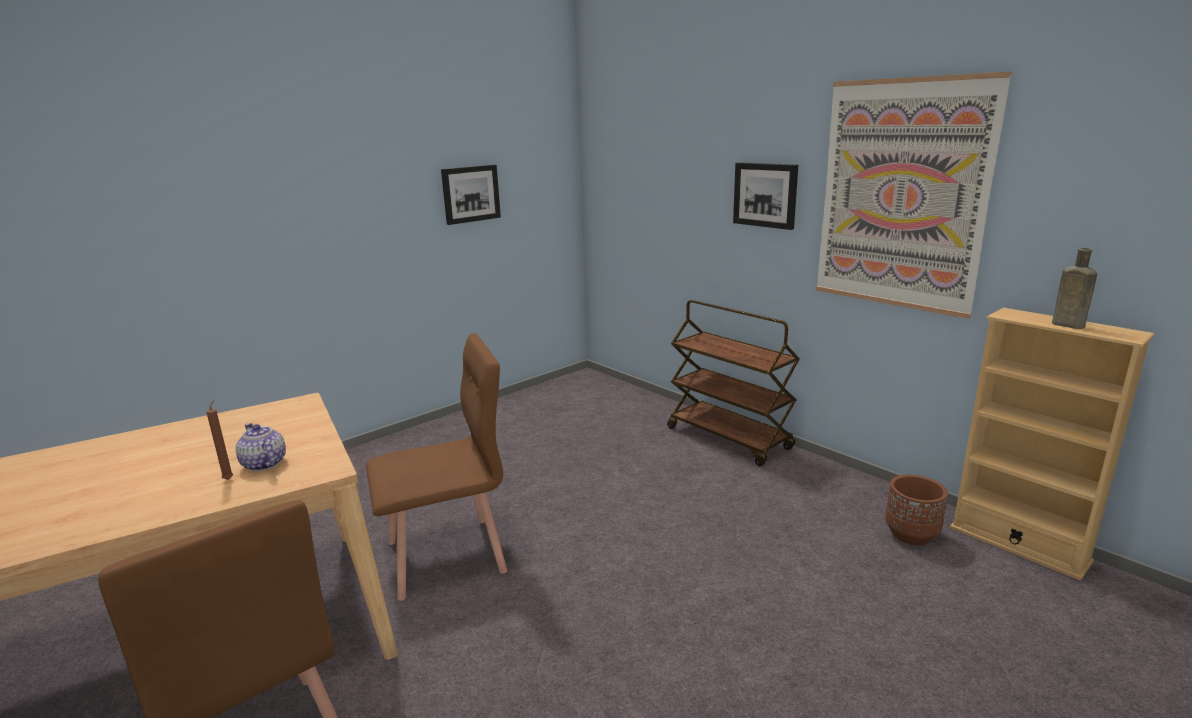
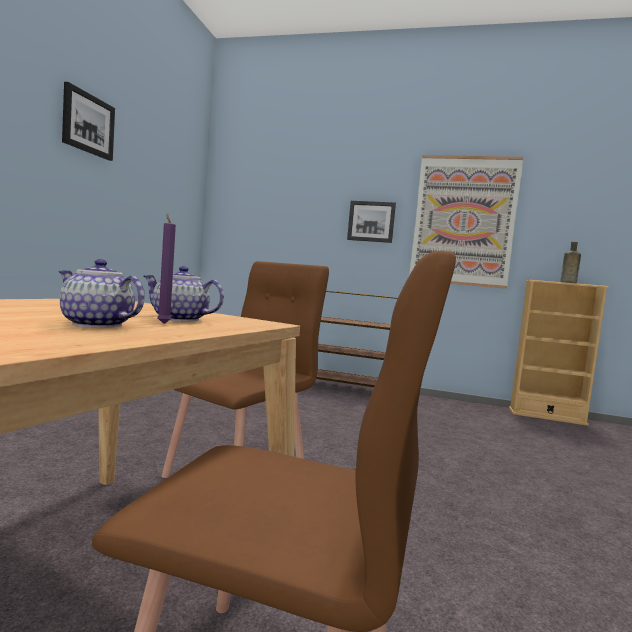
camera: 35 degrees left, 15 degrees down
brown candle [206,399,233,480] -> purple candle [157,213,176,324]
picture [441,165,501,225] -> picture moved to [62,82,115,161]
brown planter [885,474,948,545] -> none
none -> teapot [59,259,145,328]

